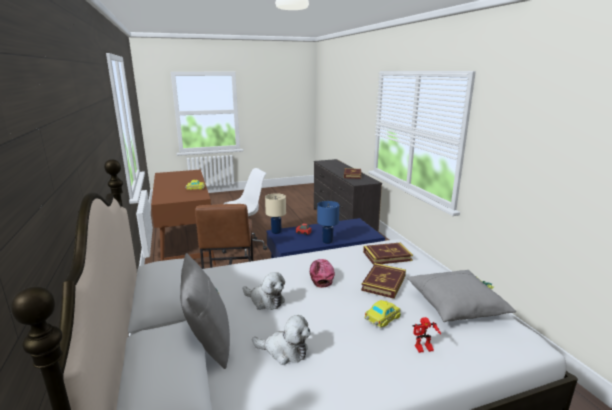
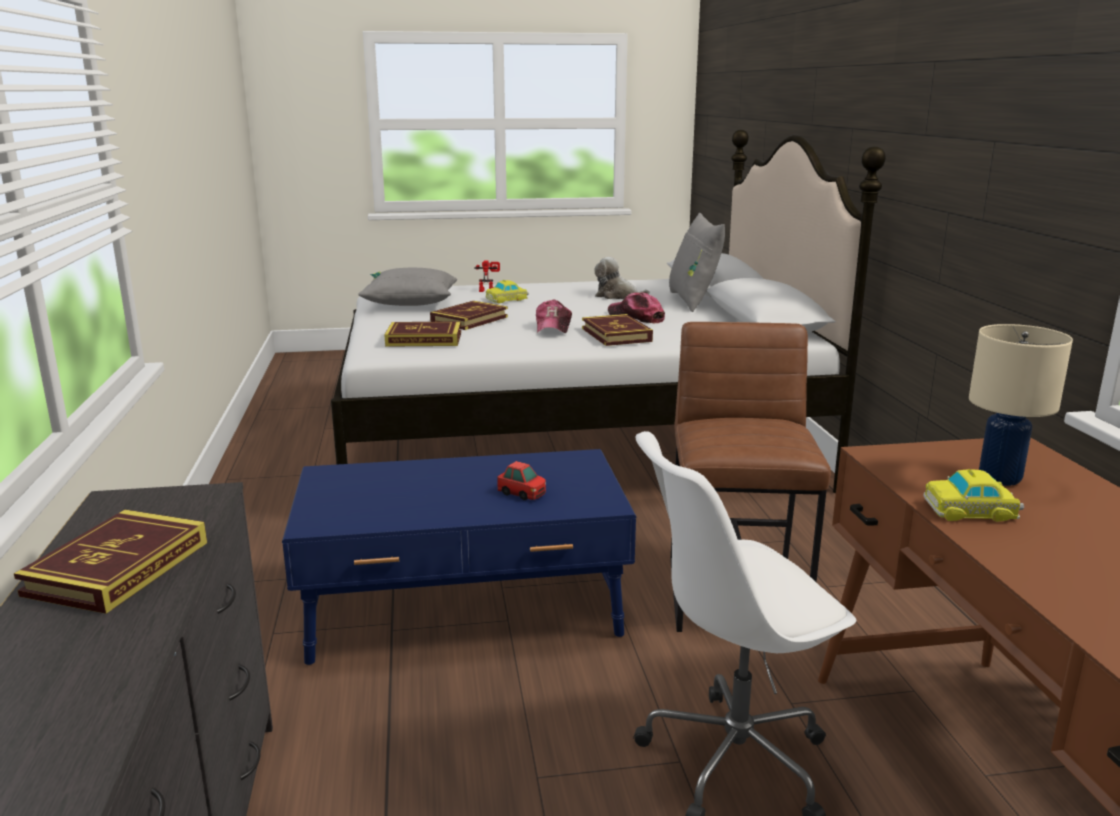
camera: 170 degrees left, 0 degrees up
plush toy [243,272,285,310] -> cap [608,293,665,323]
beige table lamp [265,193,286,234] -> beige table lamp moved to [969,324,1073,486]
blue table lamp [317,201,339,244] -> none
none -> book [582,314,653,346]

